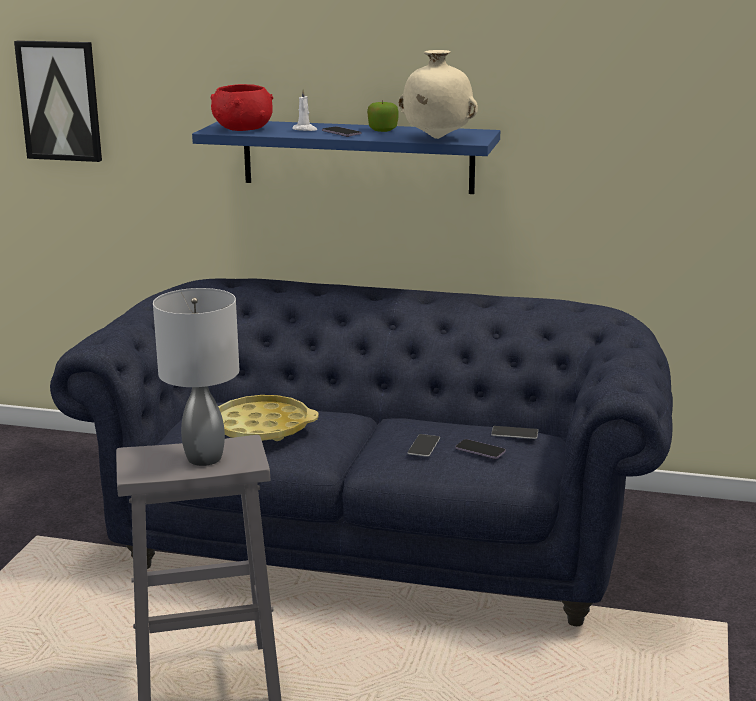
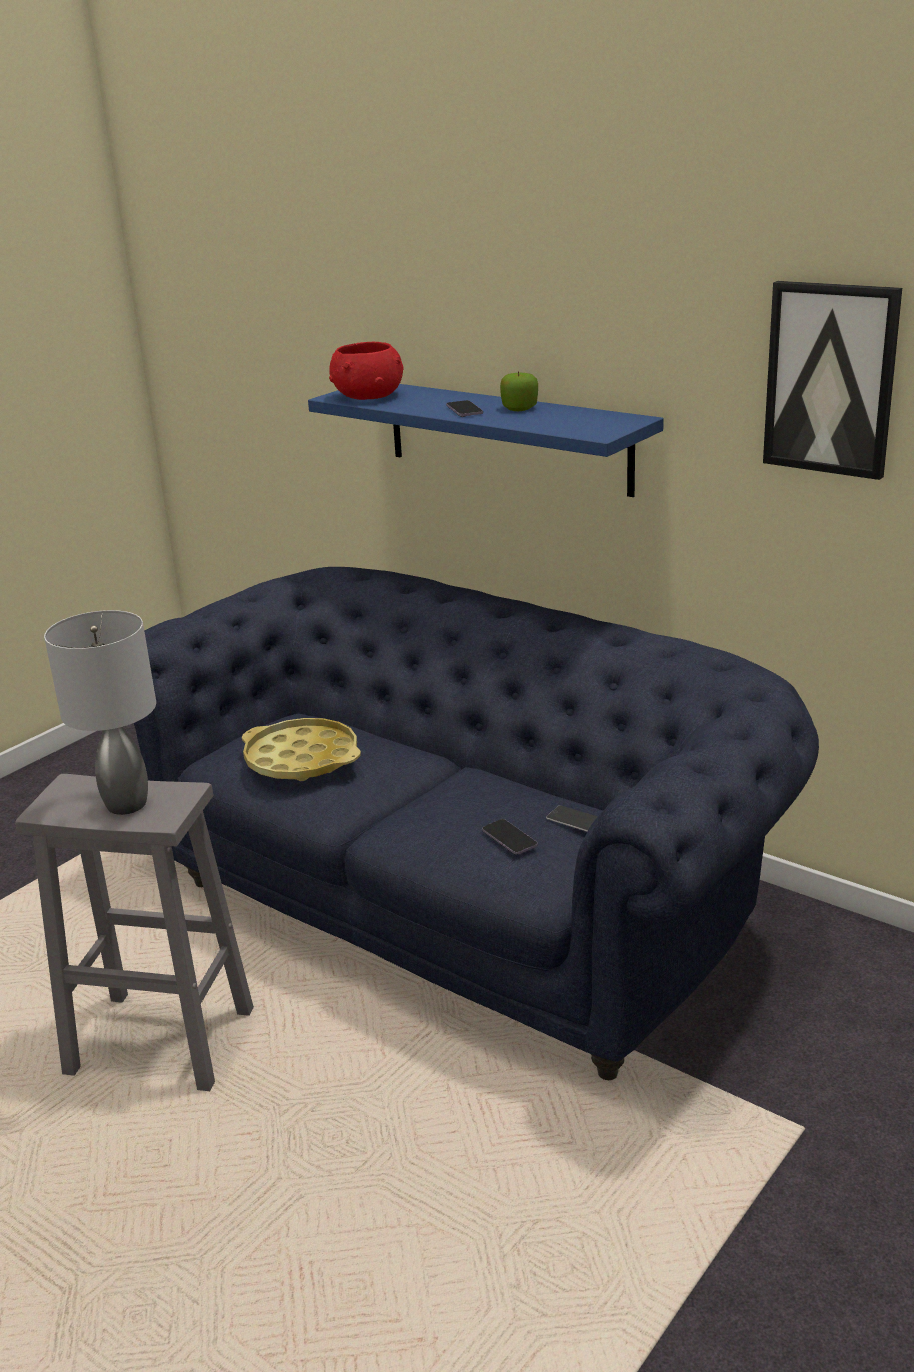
camera: 25 degrees right, 5 degrees up
picture [14,40,102,162] -> picture moved to [763,281,902,480]
white candle [292,88,317,131] -> none
beige vase [398,50,478,139] -> none
phone [407,434,440,457] -> none

